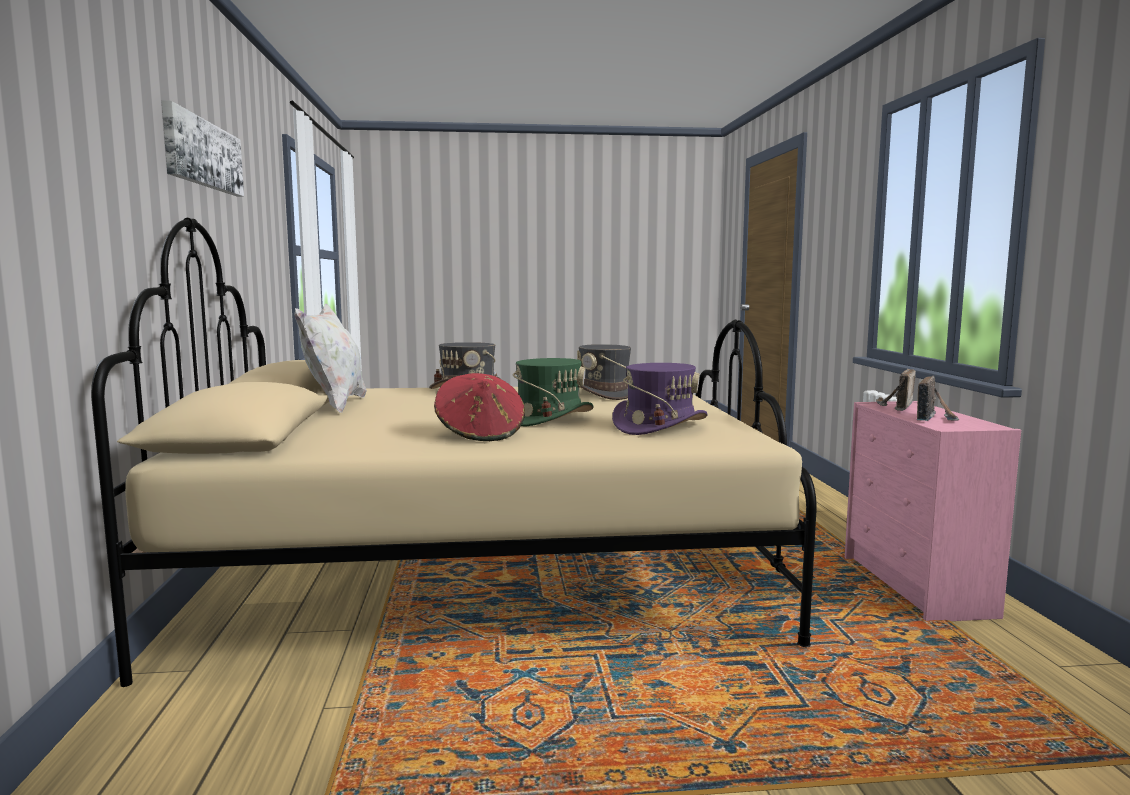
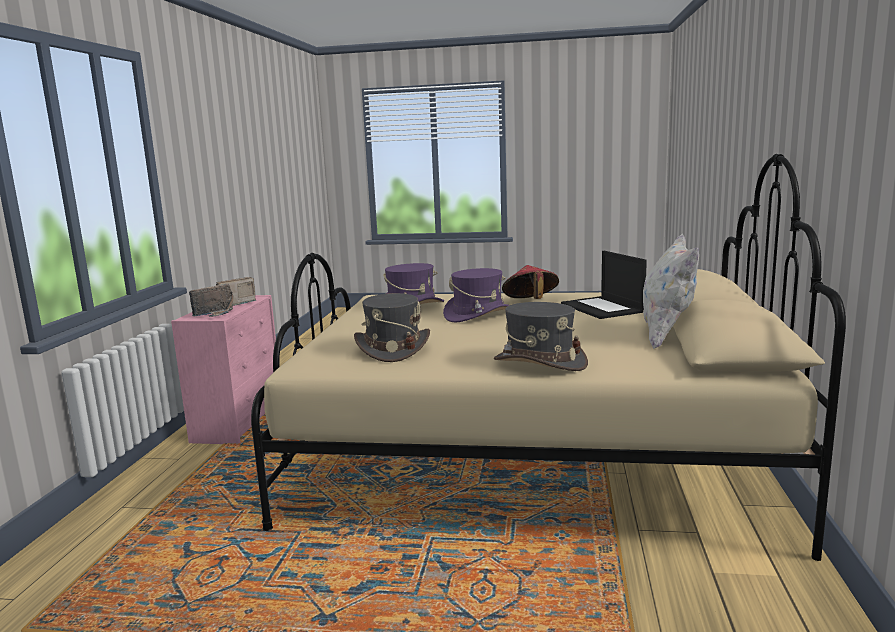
camera: 165 degrees left, 5 degrees up
picture [161,101,244,196] -> none
green hat [513,358,594,426] -> purple hat [443,268,509,323]
none -> laptop [561,251,647,319]

